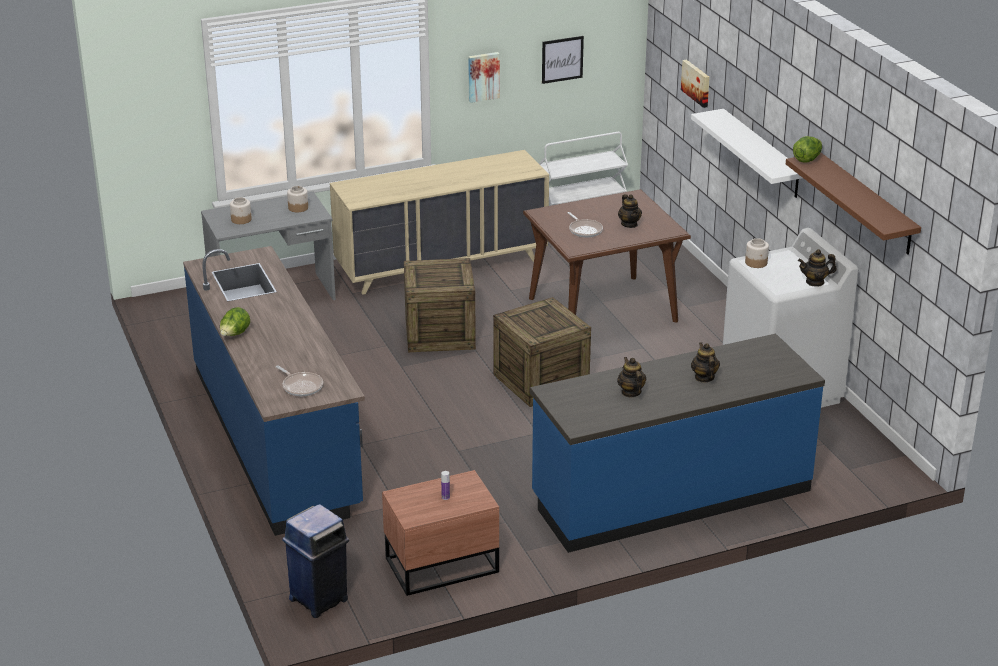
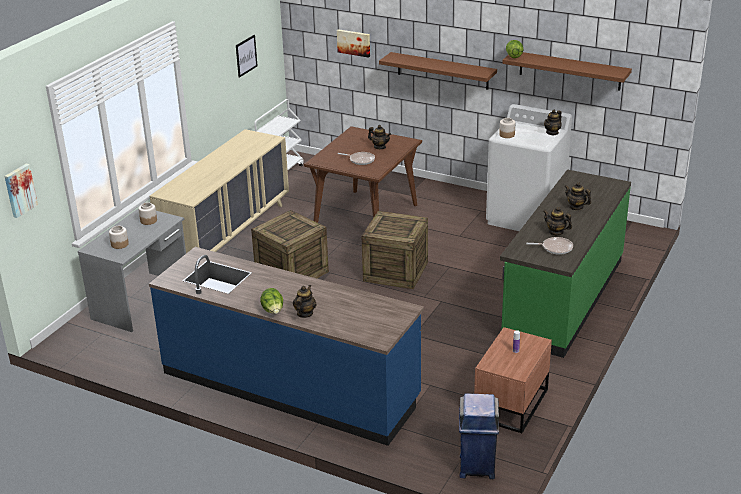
camera: 40 degrees left, 0 degrees up
frying pan [276,365,323,396] -> frying pan moved to [526,237,573,255]
picture [468,52,500,103] -> picture moved to [5,164,38,218]
blue counter [530,334,825,553] -> green counter [500,169,631,358]
white shelf [691,109,802,198] -> brown shelf [379,52,497,90]
none -> teapot [293,285,316,318]

